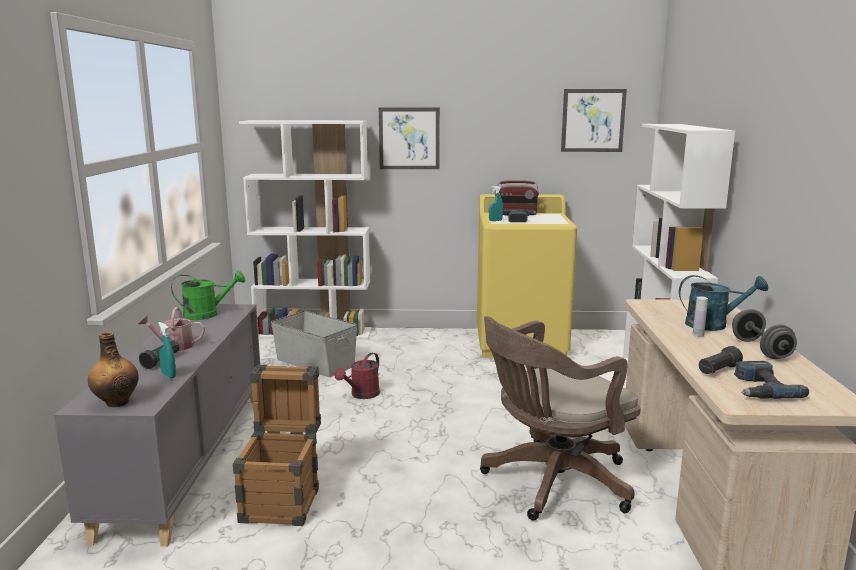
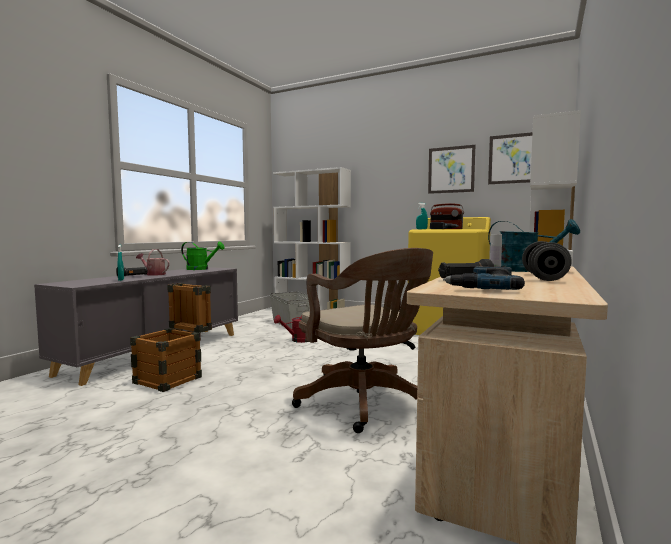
camera: 25 degrees right, 10 degrees down
bottle [88,331,139,407] -> none
picture [379,108,440,169] -> picture moved to [428,145,475,194]
brown office chair [480,316,641,521] -> brown office chair turned 120 degrees counterclockwise [292,248,433,433]

